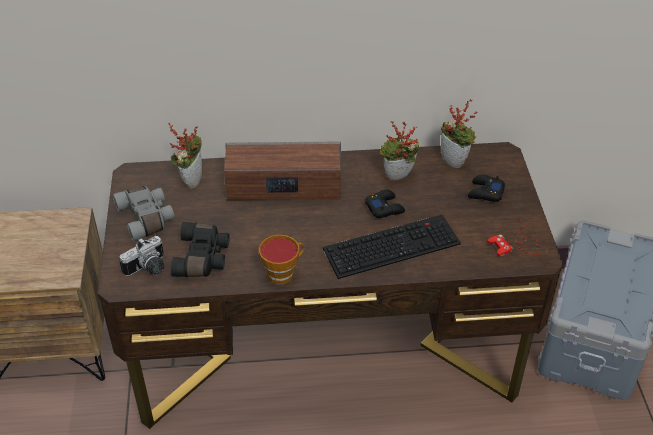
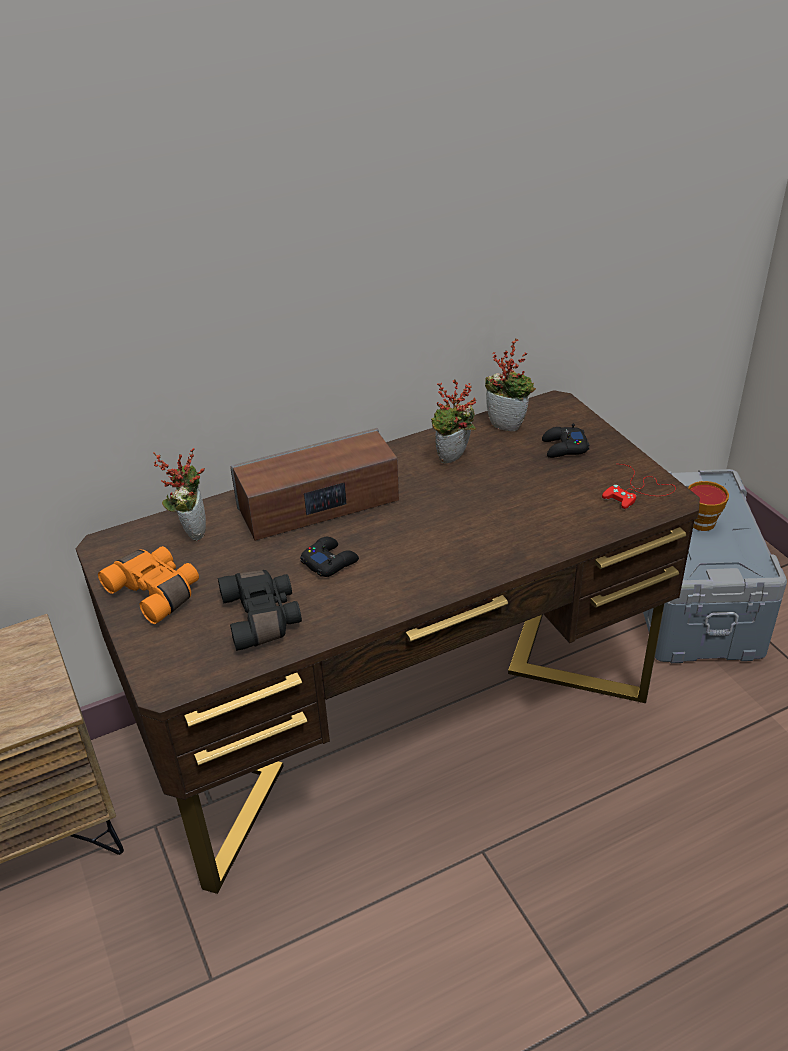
camera: 20 degrees left, 5 degrees down
grey binoculars [113,186,175,241] -> orange binoculars [98,546,199,624]
camera [119,236,164,276] -> none
cup [259,235,304,285] -> cup moved to [688,481,729,531]
keyboard [323,215,461,279] -> none
black game controller [365,190,405,218] -> black game controller moved to [300,537,359,577]

